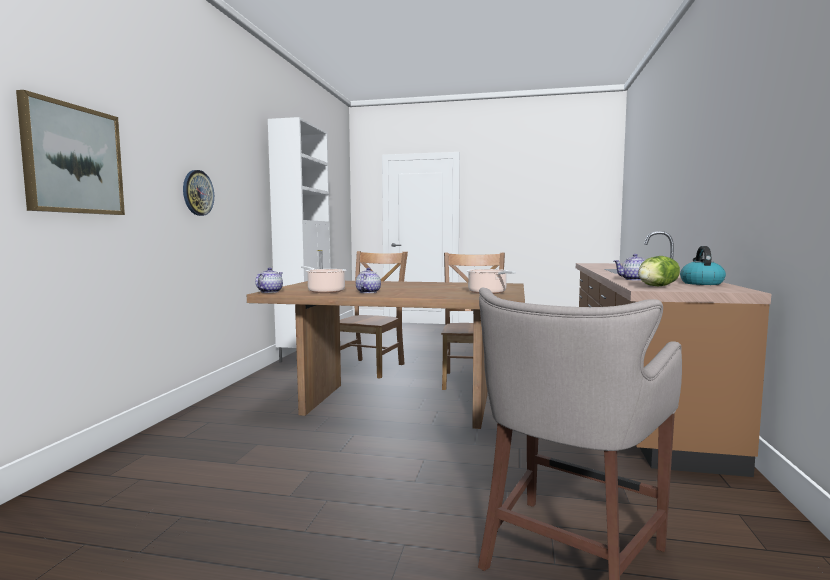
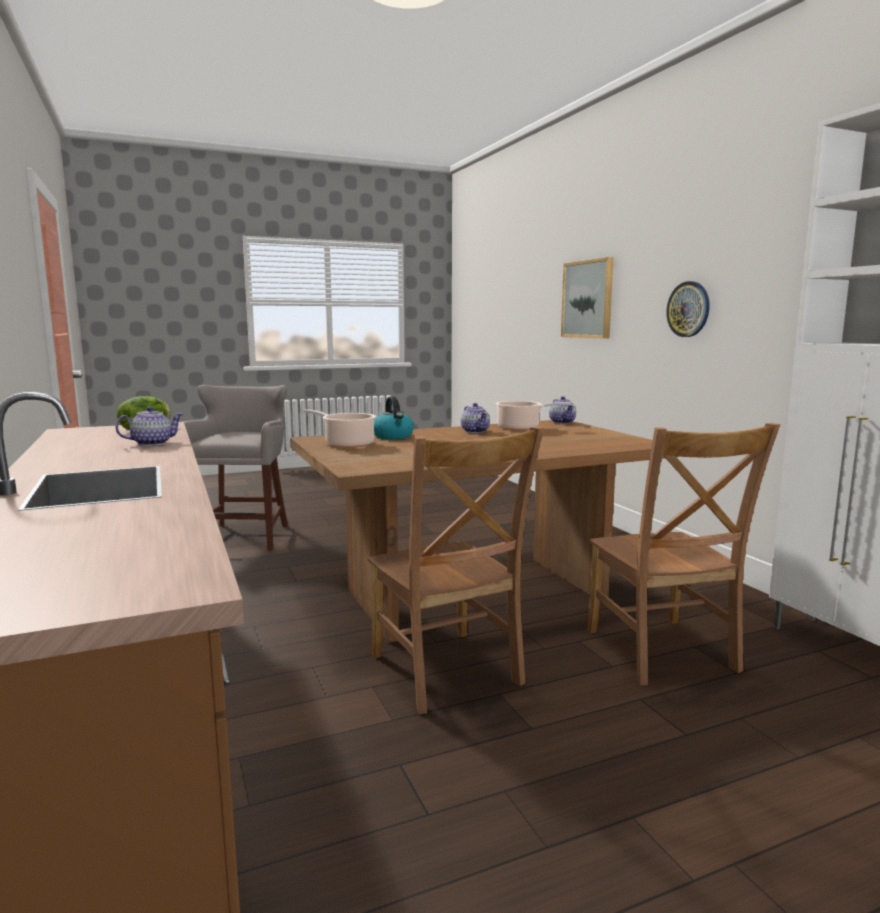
camera: 145 degrees right, 5 degrees up
kettle [680,246,726,285] -> kettle moved to [374,396,414,439]

